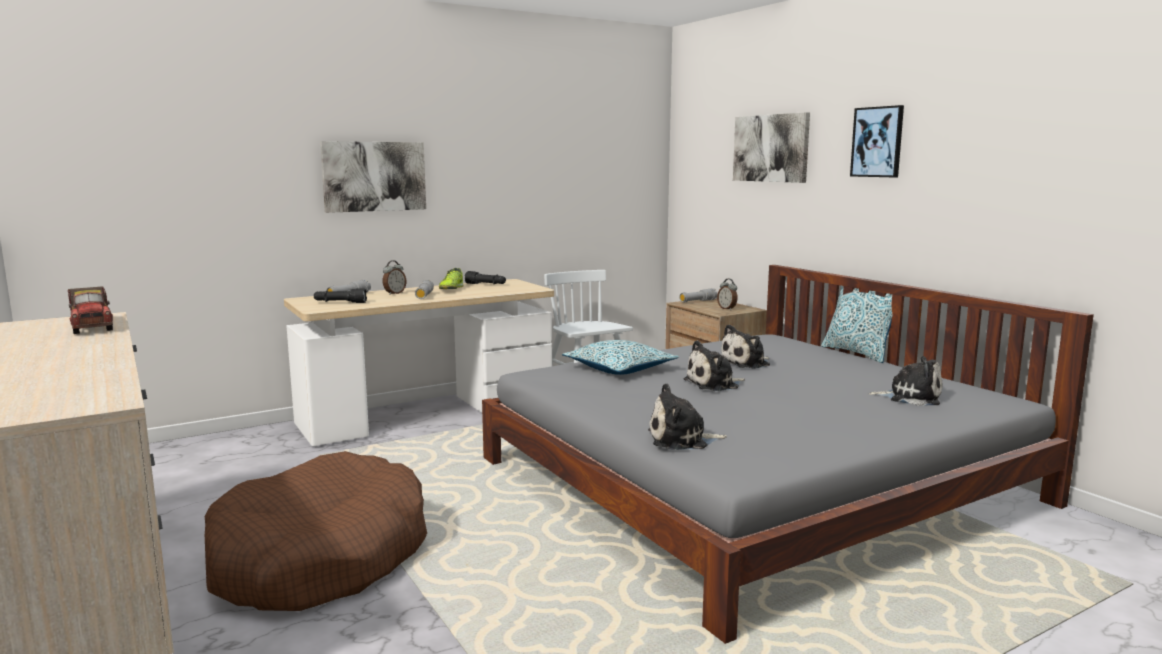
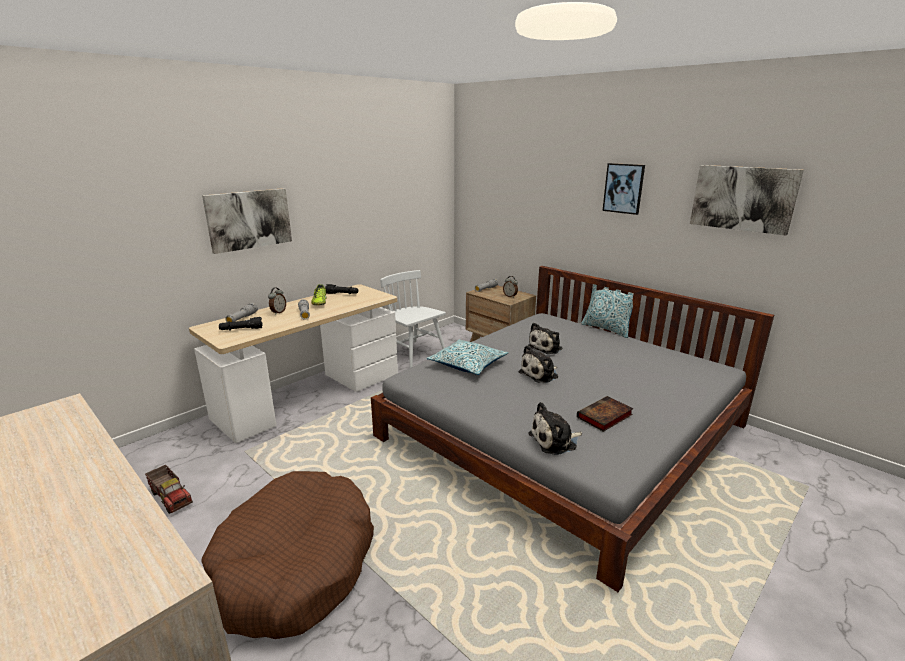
camera: 15 degrees left, 10 degrees up
toy truck [68,286,113,334] -> toy truck moved to [145,465,193,514]
picture [733,112,810,183] -> picture moved to [690,165,804,235]
plush toy [868,356,942,406] -> none
none -> book [577,396,633,432]

